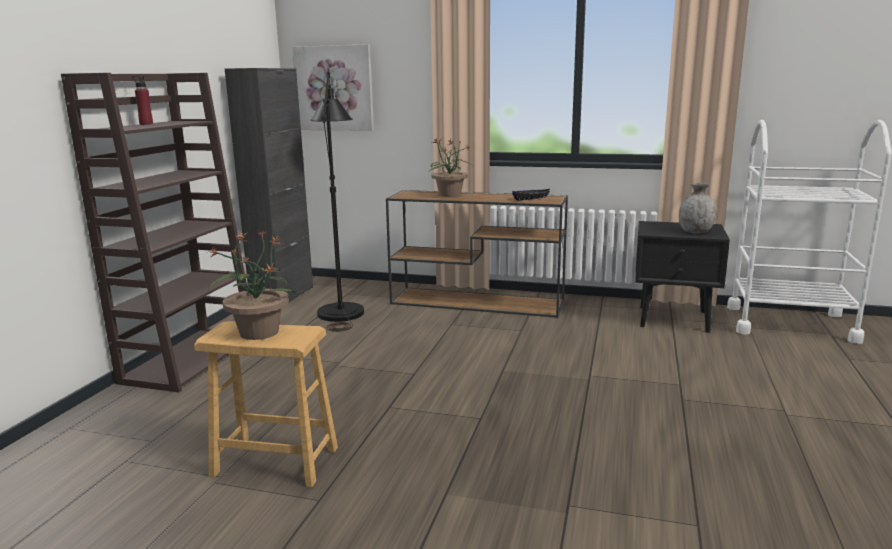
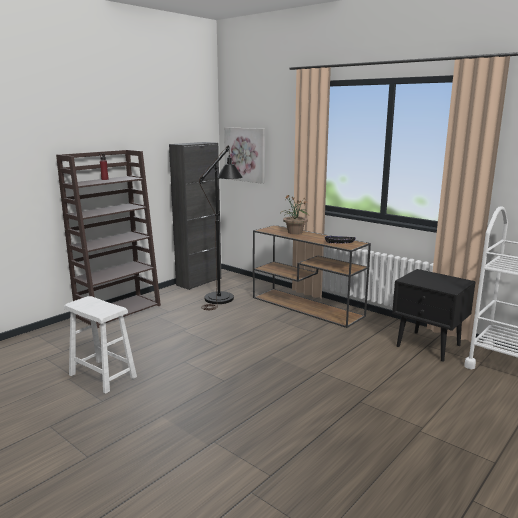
camera: 25 degrees right, 0 degrees up
brown stool [194,321,338,487] -> white stool [64,296,137,394]
potted plant [206,230,296,340] -> none
grey vase [679,183,716,234] -> none

